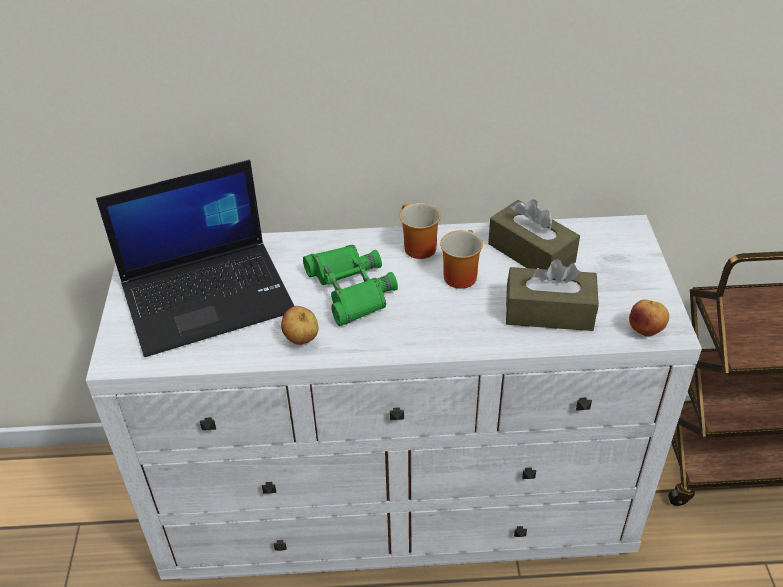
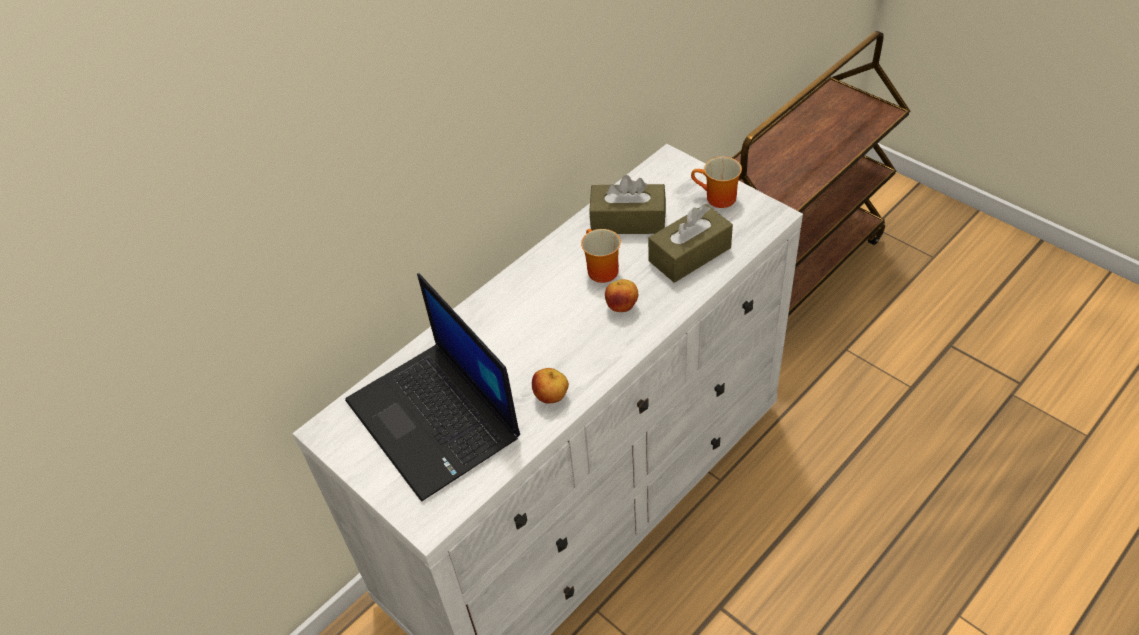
camera: 40 degrees left, 5 degrees up
laptop [96,160,294,357] -> laptop turned 120 degrees clockwise [345,273,520,502]
green binoculars [303,245,398,326] -> none
mug [400,203,441,259] -> mug moved to [691,157,742,208]
apple [629,300,669,336] -> apple moved to [605,279,638,312]

